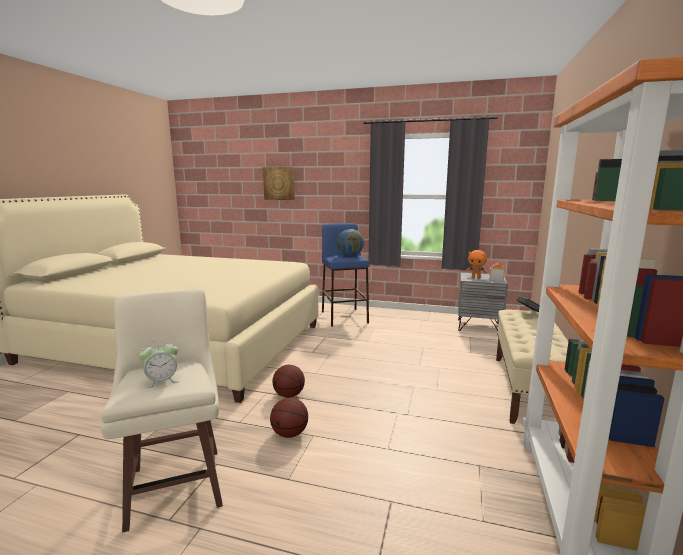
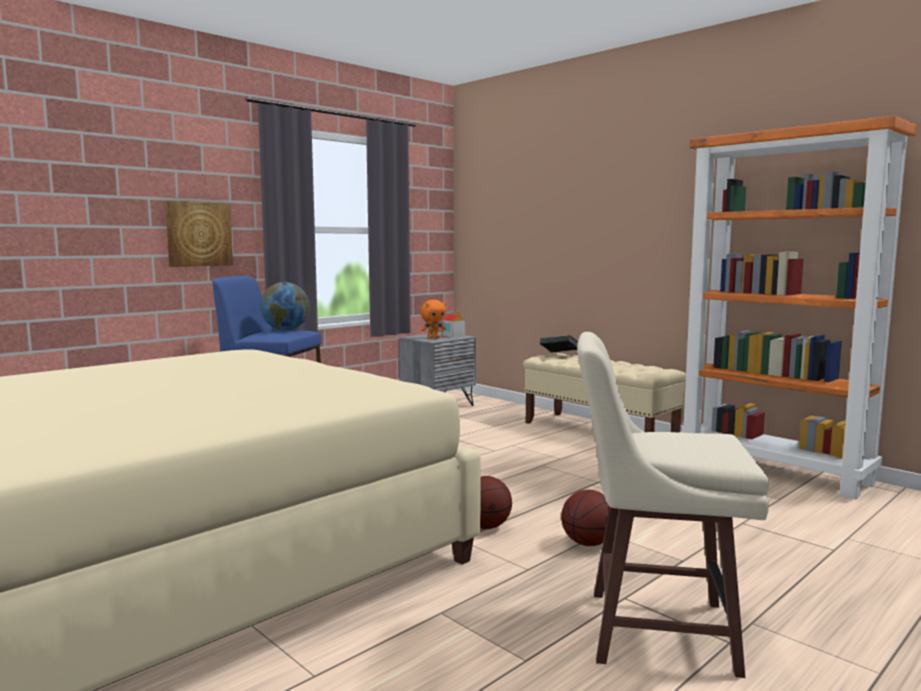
camera: 60 degrees left, 5 degrees down
alarm clock [139,340,179,389] -> none
picture [263,167,295,200] -> picture moved to [165,201,233,267]

